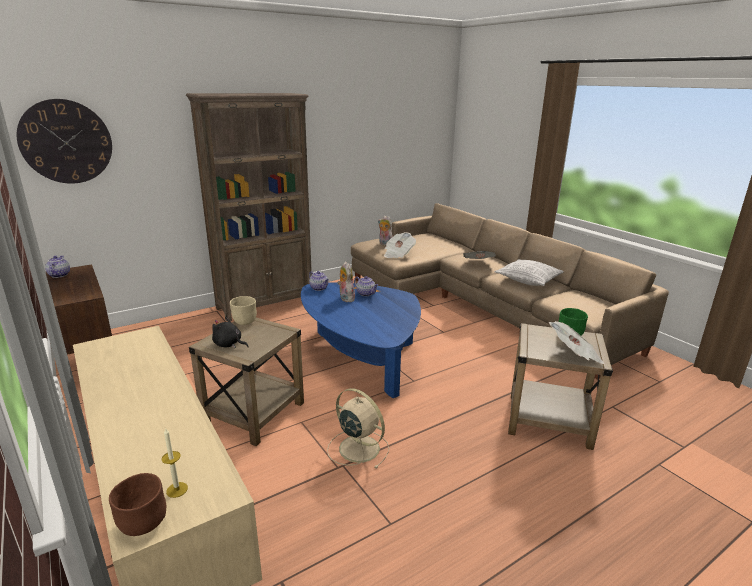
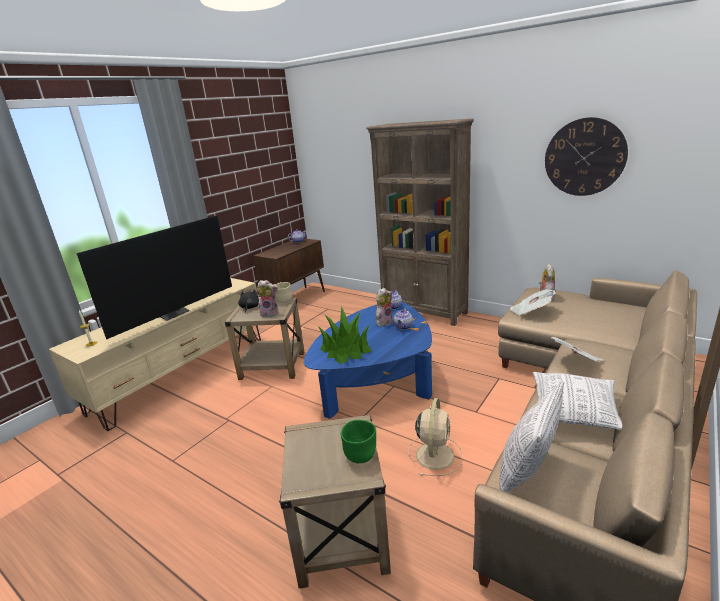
camera: 70 degrees right, 0 degrees up
wall clock [17,99,112,184] -> wall clock moved to [545,117,628,196]
brown bowl [109,473,166,536] -> none
beige fan [327,388,389,469] -> beige fan moved to [408,398,463,476]
newspaper [549,321,605,364] -> none
none -> television [76,215,232,339]
none -> plush toy [257,280,279,317]
none -> potted plant [317,306,372,364]
none -> pillow [499,381,564,493]

